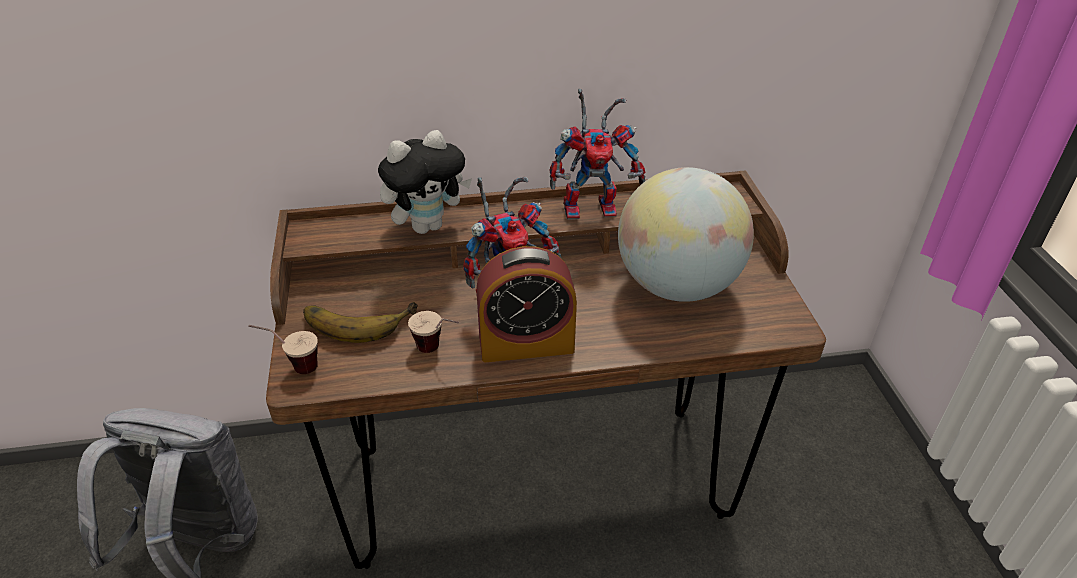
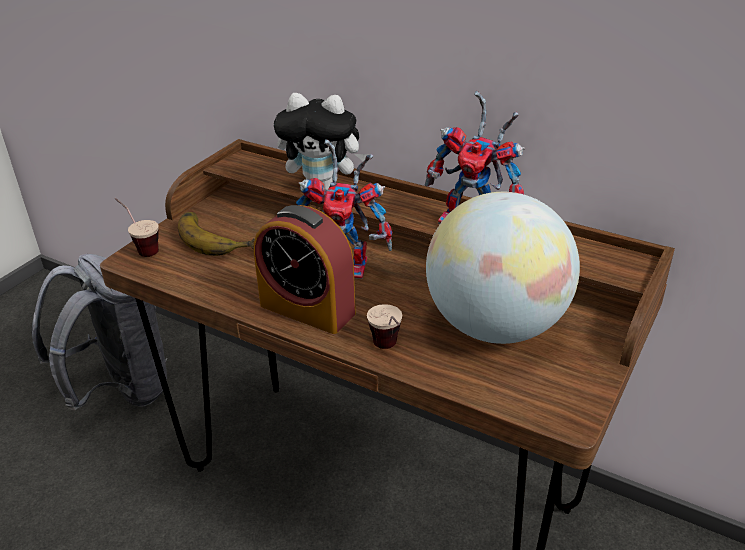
camera: 40 degrees right, 5 degrees down
cup [408,311,459,353] -> cup moved to [367,304,402,349]

